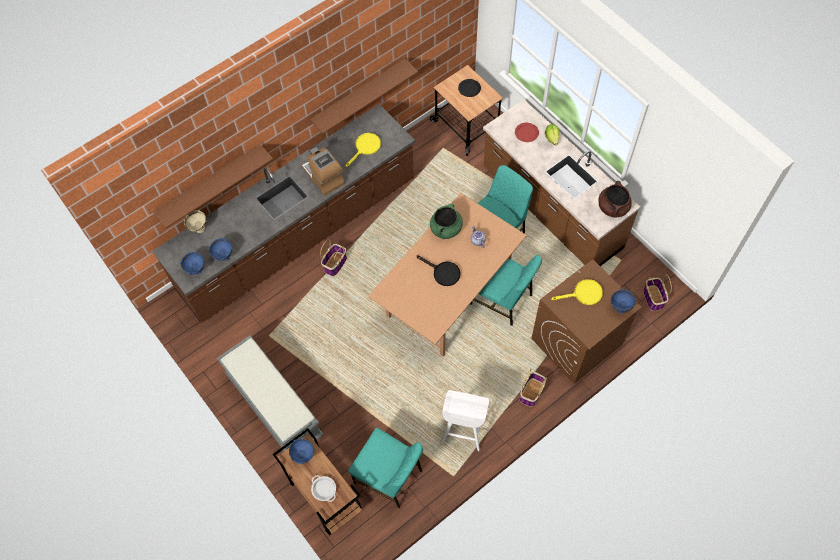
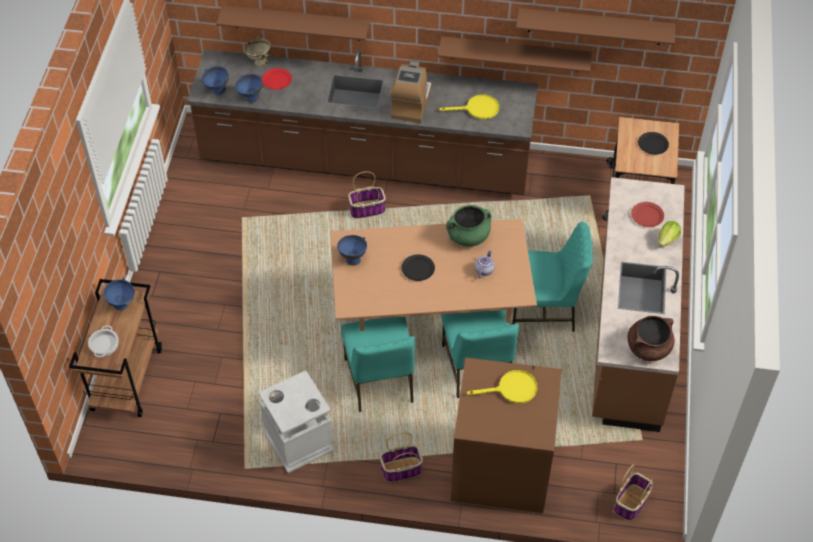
camera: 45 degrees right, 10 degrees down
grey bench [217,335,323,451] -> none
turquoise chair [348,428,423,509] -> turquoise chair moved to [341,317,415,412]
black frying pan [417,255,461,286] -> black plate [402,254,435,281]
white stool [442,390,489,451] -> grey trash can [258,370,334,473]
yellow frying pan [551,279,603,305] -> yellow frying pan turned 45 degrees counterclockwise [467,370,537,403]
blue bowl [611,288,636,314] -> blue bowl moved to [337,235,367,266]
none -> red plate [262,68,292,90]
none -> brown shelf [516,8,676,45]

